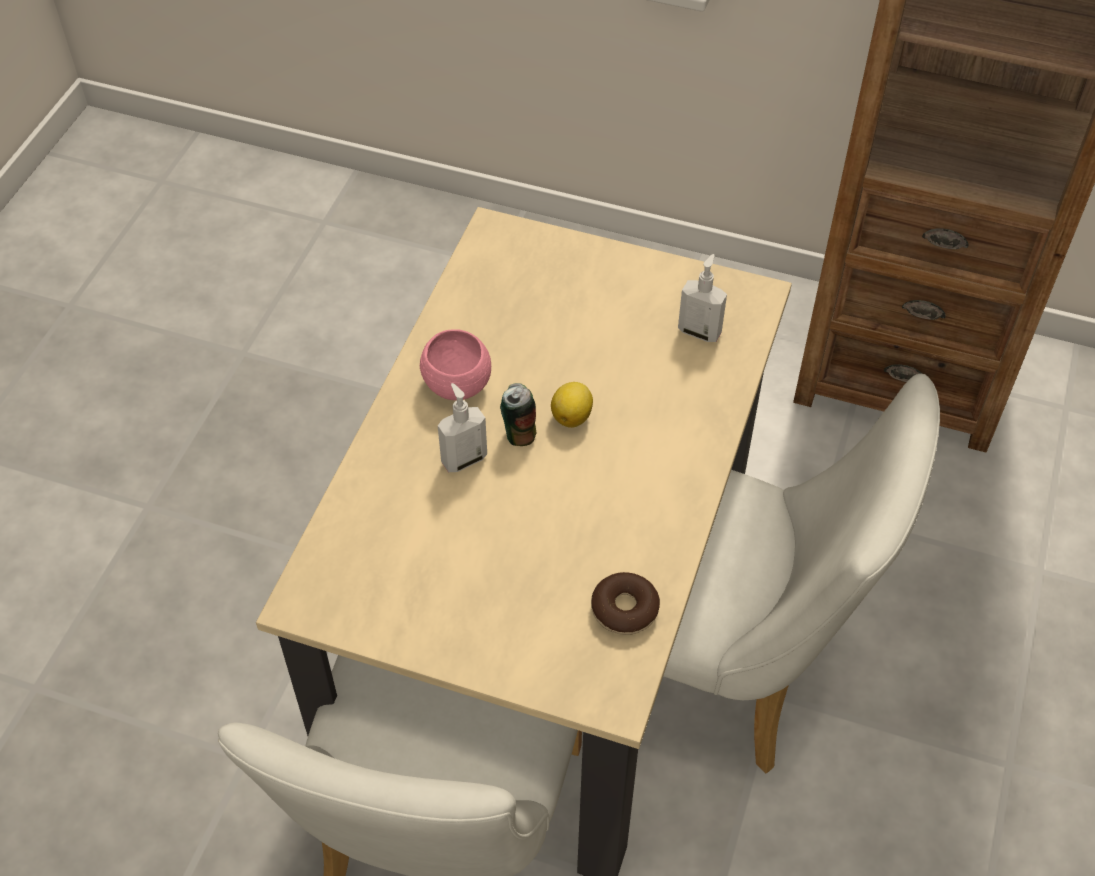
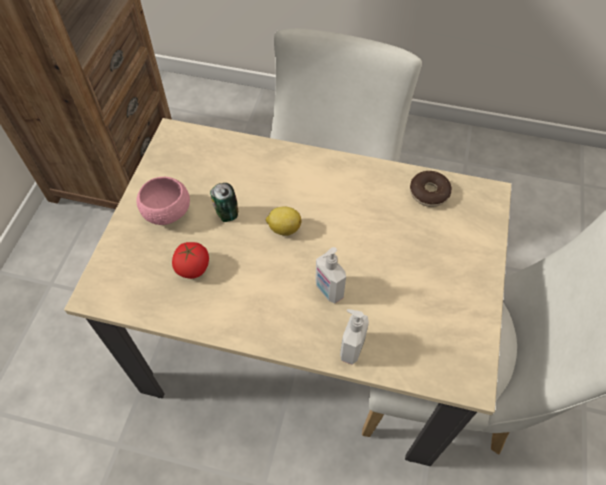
camera: 95 degrees left, 5 degrees up
pink bowl [420,329,491,400] -> pink bowl moved to [136,177,190,225]
can [500,383,537,446] -> can moved to [210,183,238,222]
soap dispenser [678,254,727,342] -> soap dispenser moved to [340,309,369,365]
none -> tomato [172,242,209,279]

